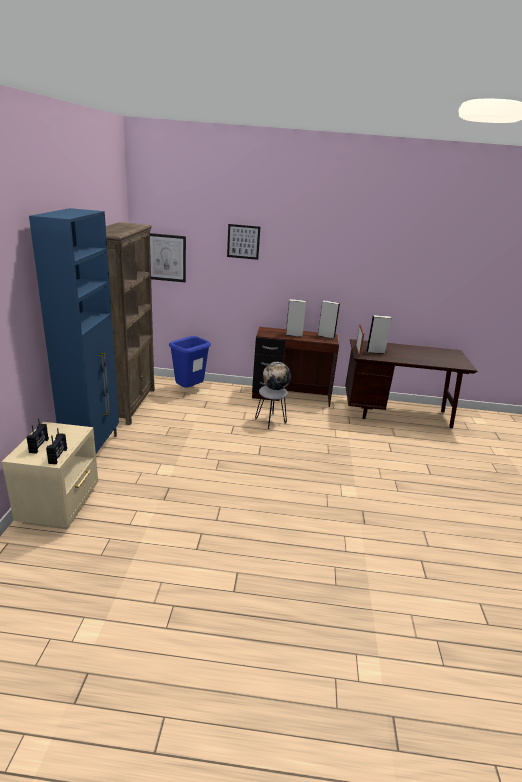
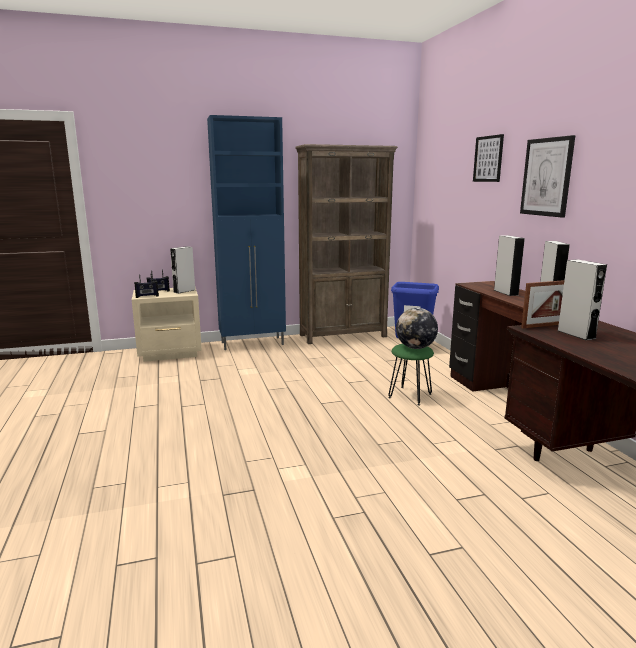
camera: 70 degrees right, 10 degrees down
picture [150,233,186,282] -> picture moved to [520,135,575,218]
grey stool [255,385,288,429] -> green stool [388,344,434,405]
none -> grey speaker [170,246,195,294]

